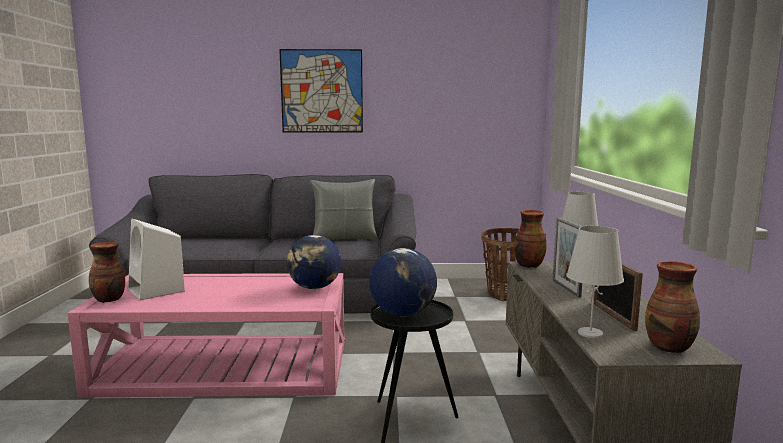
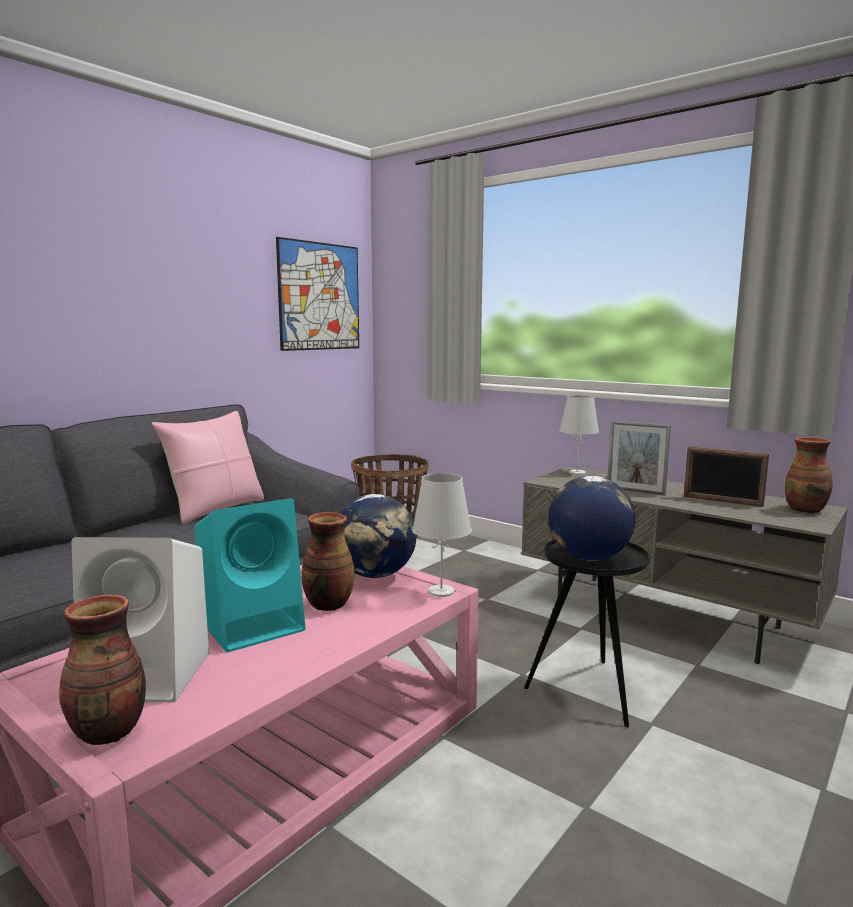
camera: 50 degrees left, 0 degrees up
picture [279,49,363,133] -> picture moved to [276,237,359,351]
grey pillow [310,179,378,240] -> pink pillow [152,411,264,524]
vase [514,210,547,268] -> vase moved to [301,512,355,611]
white table lamp [566,226,624,338] -> white table lamp moved to [412,473,472,597]
none -> turquoise speaker [194,498,306,653]

